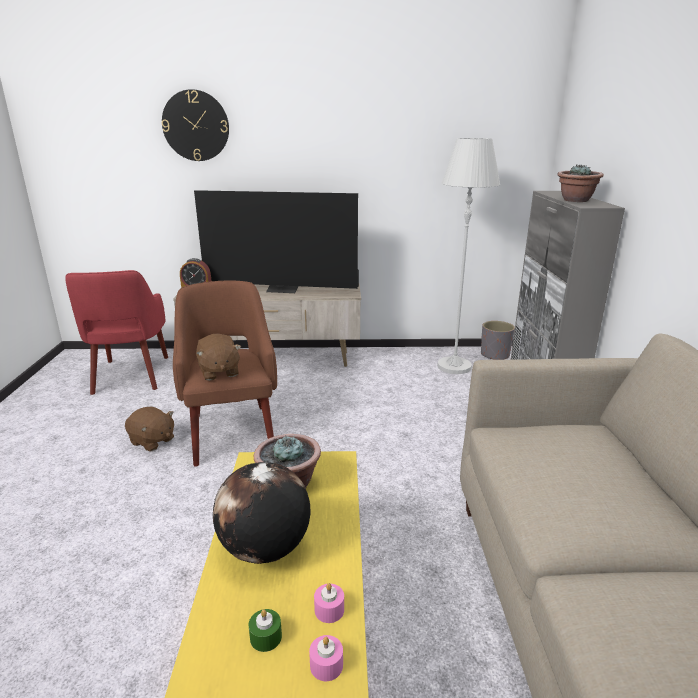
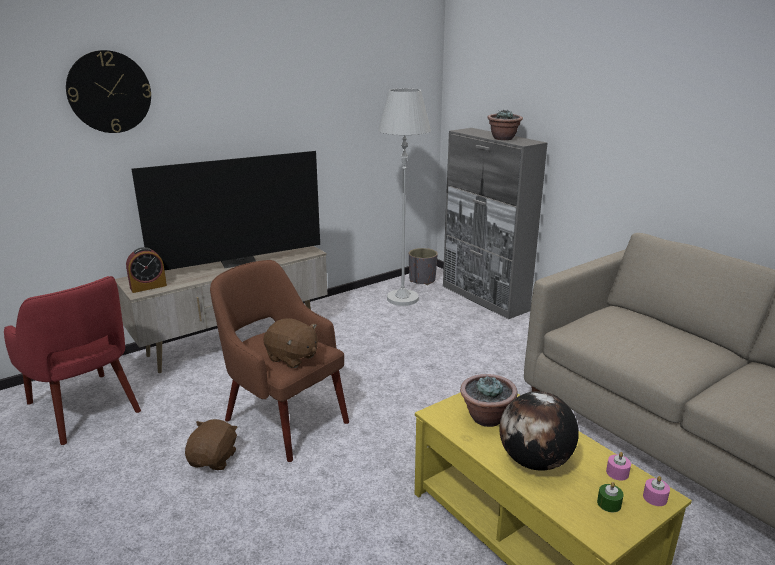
camera: 35 degrees left, 0 degrees up
brown plush toy [125,407,174,452] -> brown plush toy turned 75 degrees counterclockwise [185,419,238,470]

